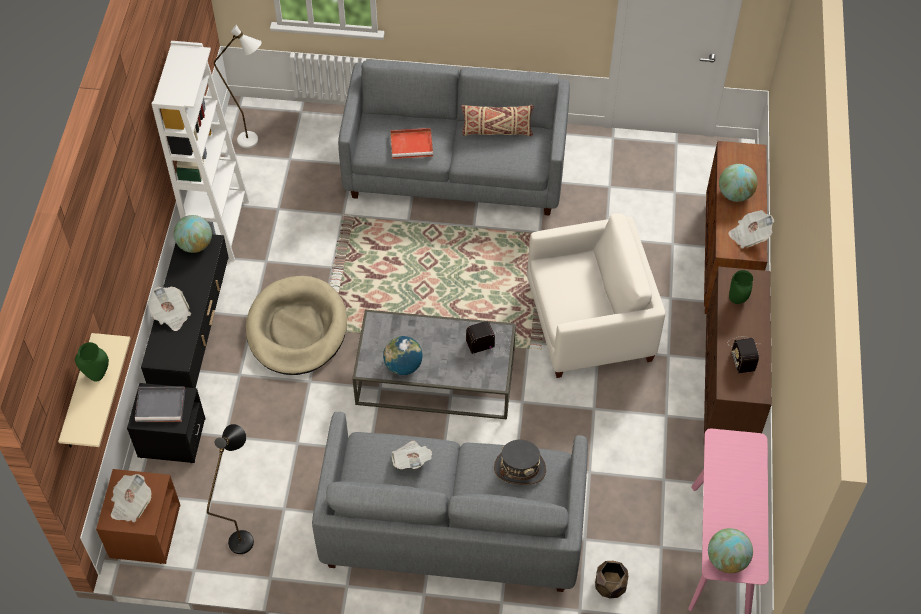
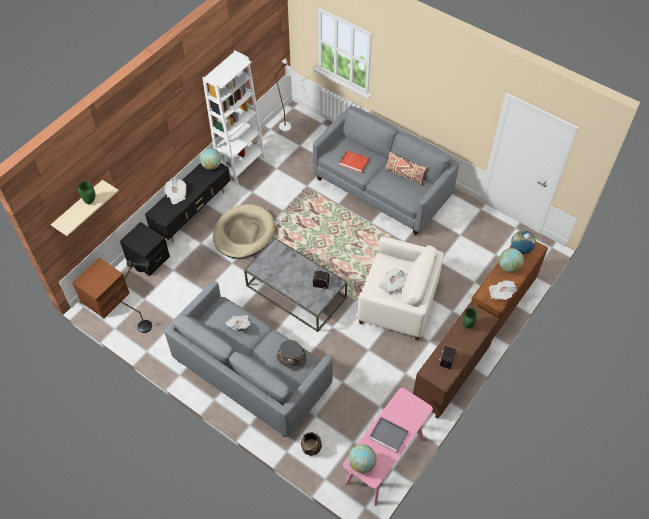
camera: 30 degrees right, 0 degrees up
newspaper [111,474,151,522] -> newspaper moved to [379,268,405,294]
grey tray [135,386,185,422] -> grey tray moved to [369,417,408,453]
globe [383,336,422,375] -> globe moved to [511,230,536,254]

